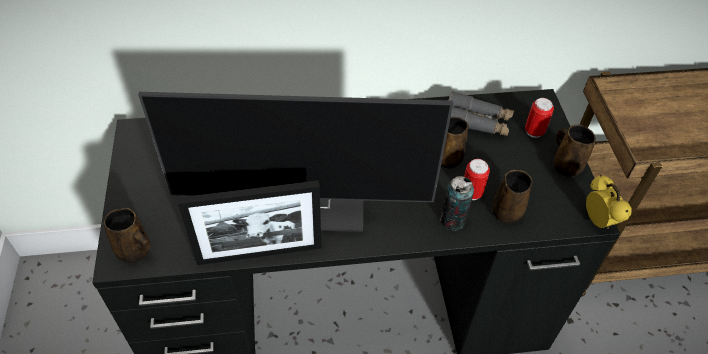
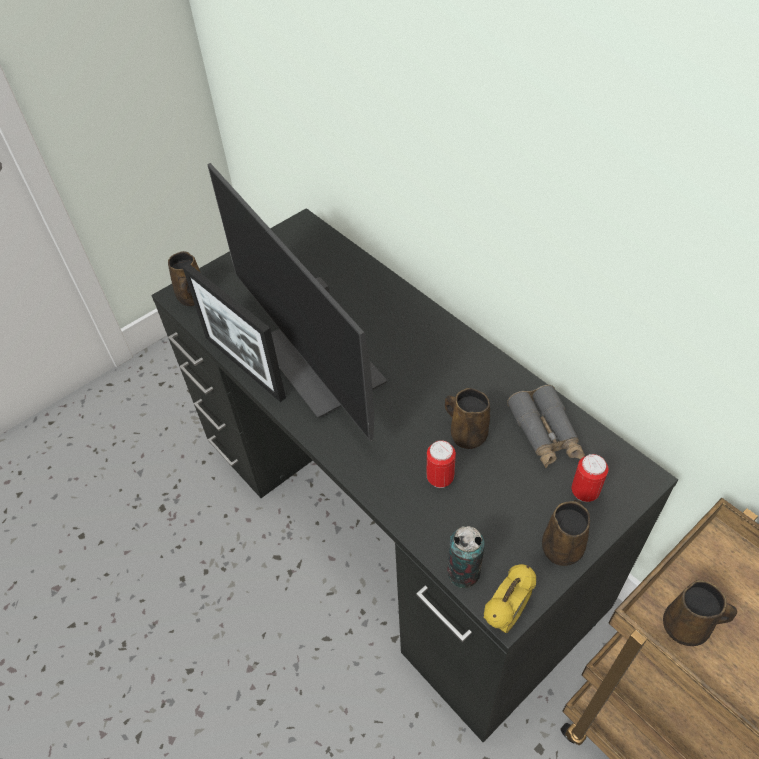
camera: 60 degrees right, 0 degrees up
can [440,176,474,231] -> can moved to [447,526,485,588]
brown mug [492,170,533,224] -> brown mug moved to [663,580,737,646]

